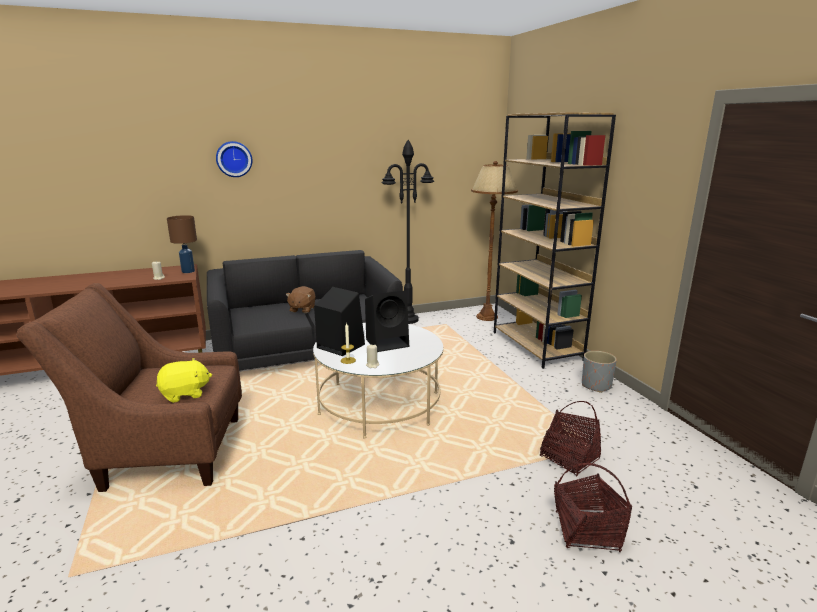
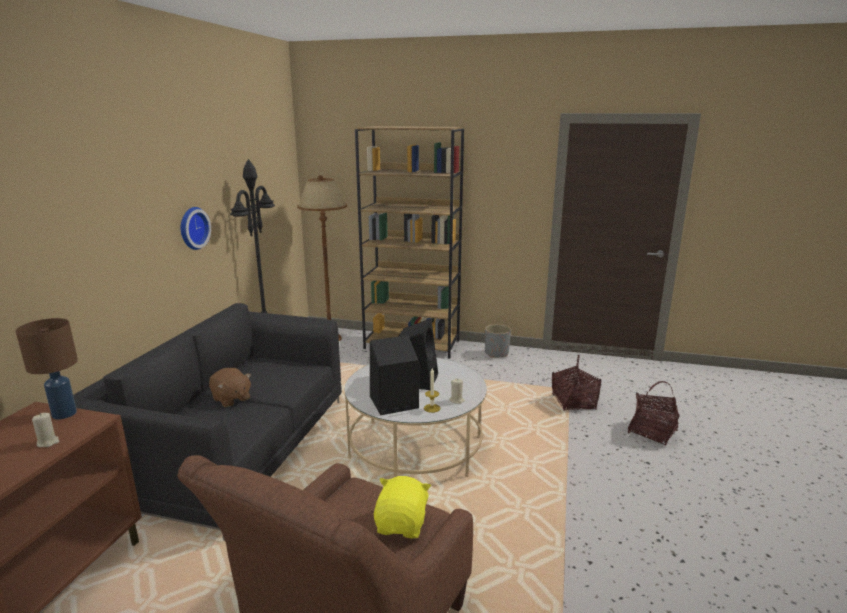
camera: 55 degrees left, 0 degrees up
wall clock [216,141,252,177] -> wall clock moved to [181,207,211,250]

